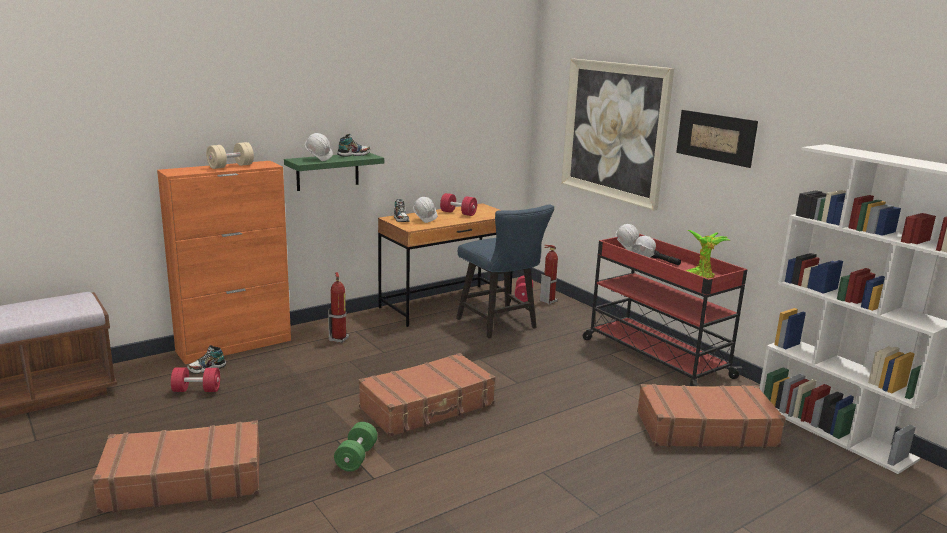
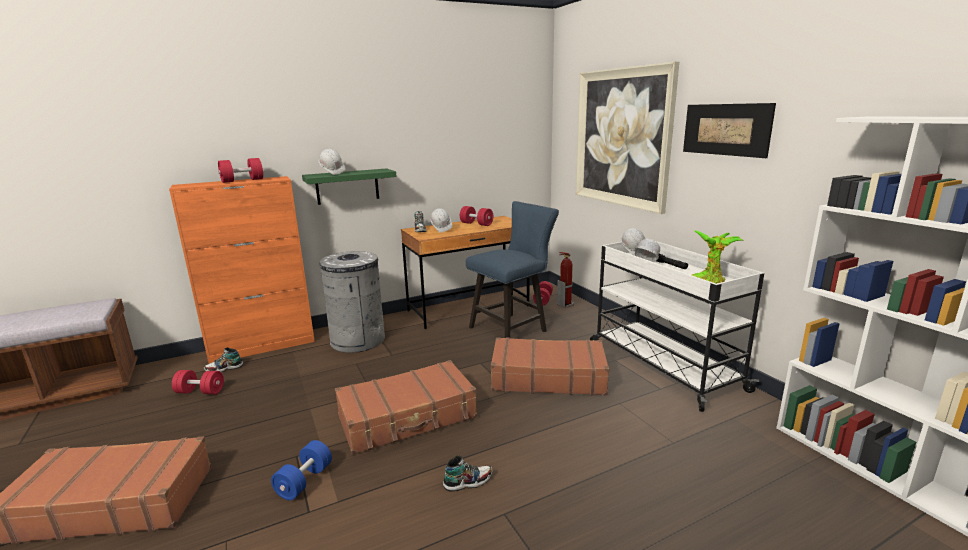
camera: 10 degrees right, 0 degrees up
beige dumbbell [206,142,254,169] -> red dumbbell [218,158,263,183]
fire extinguisher [328,272,349,343] -> grey trash can [319,251,385,353]
green dumbbell [334,422,378,472] -> blue dumbbell [271,440,332,500]
shoe [337,134,370,156] -> shoe moved to [443,455,493,492]
blue chair [456,204,554,339] -> blue chair turned 105 degrees counterclockwise [466,201,559,338]
red cart [583,234,747,386] -> white cart [589,238,764,412]
brown suitcase [637,384,786,448] -> brown suitcase moved to [491,337,609,396]

